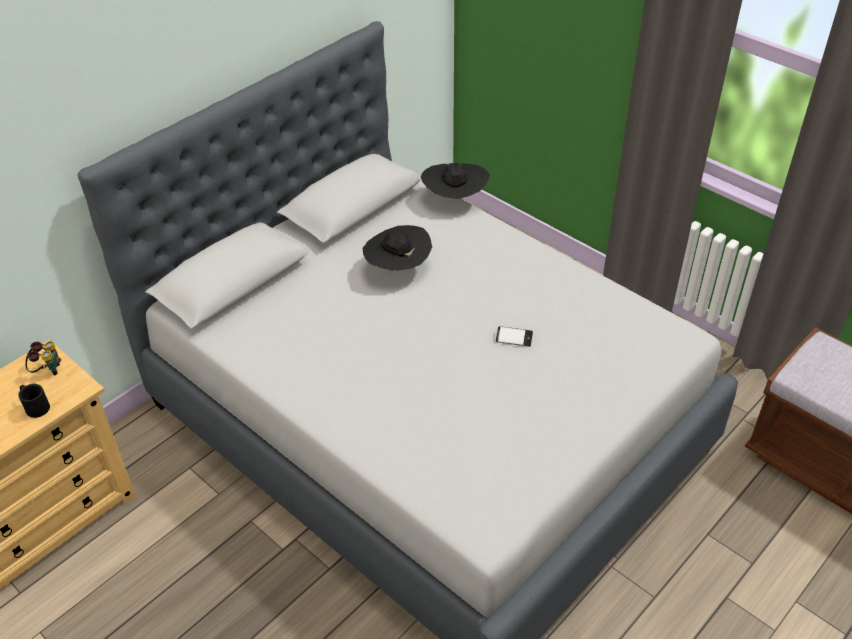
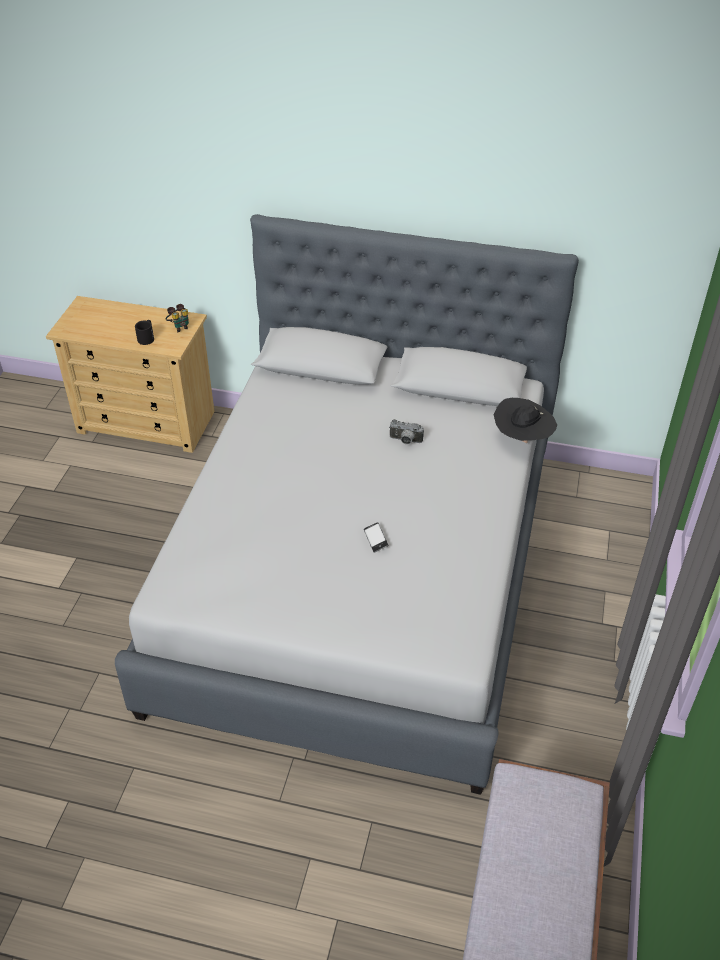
camera: 60 degrees right, 0 degrees up
black hat [363,225,432,271] -> camera [389,419,424,444]

